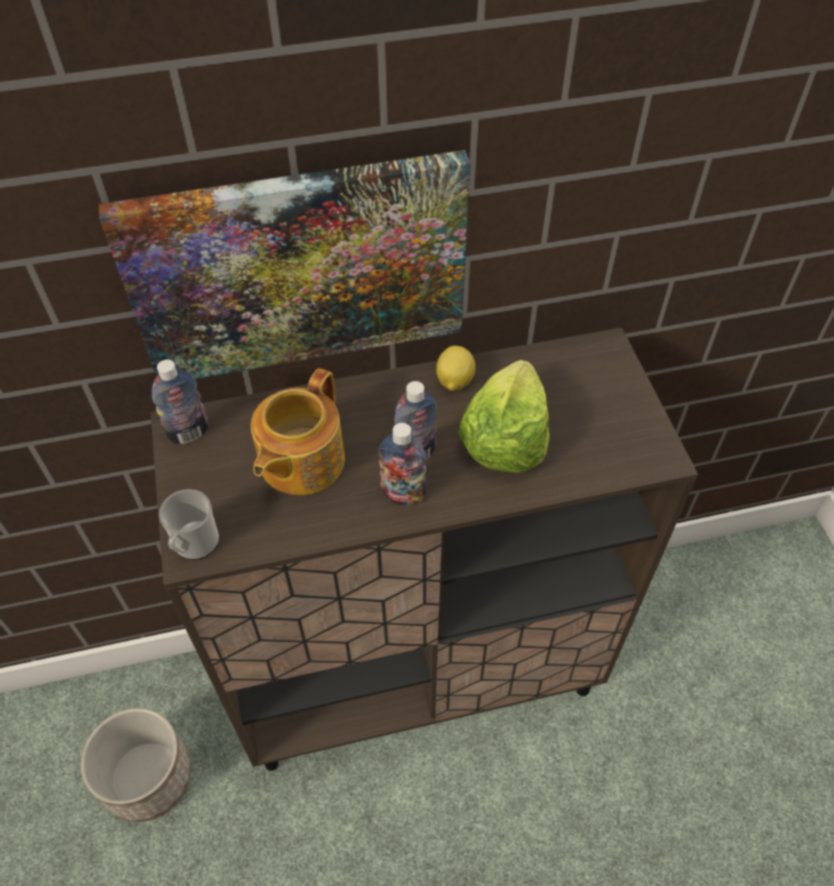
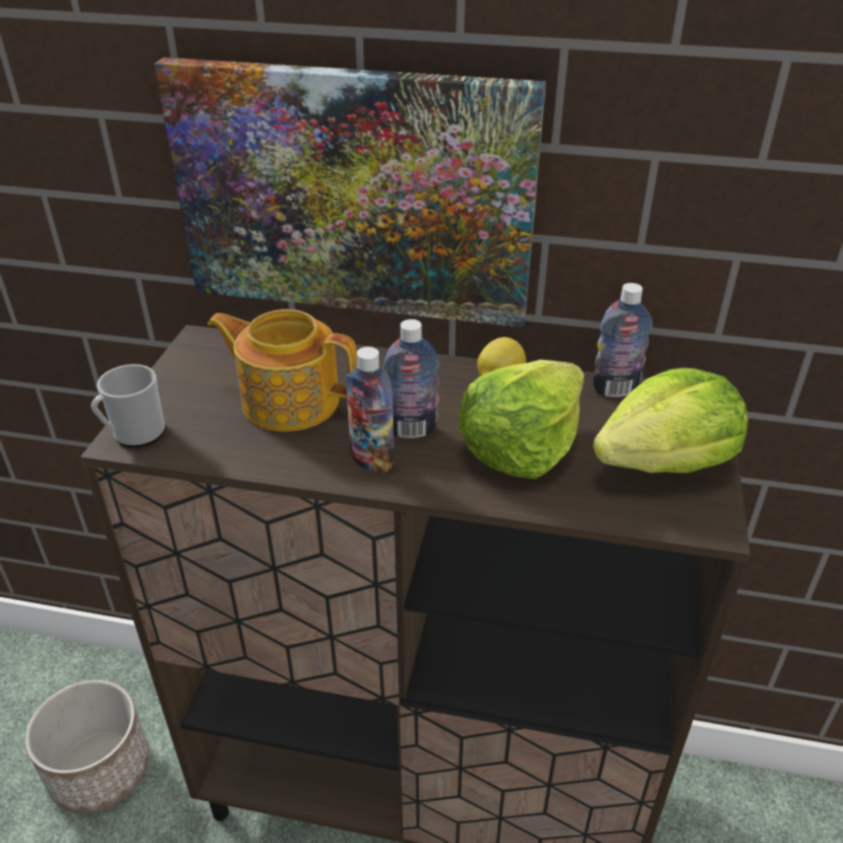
camera: 25 degrees right, 15 degrees down
bottle [152,360,208,444] -> bottle moved to [592,283,652,397]
teapot [251,368,345,495] -> teapot turned 60 degrees clockwise [208,309,357,432]
none -> lettuce [593,368,748,473]

